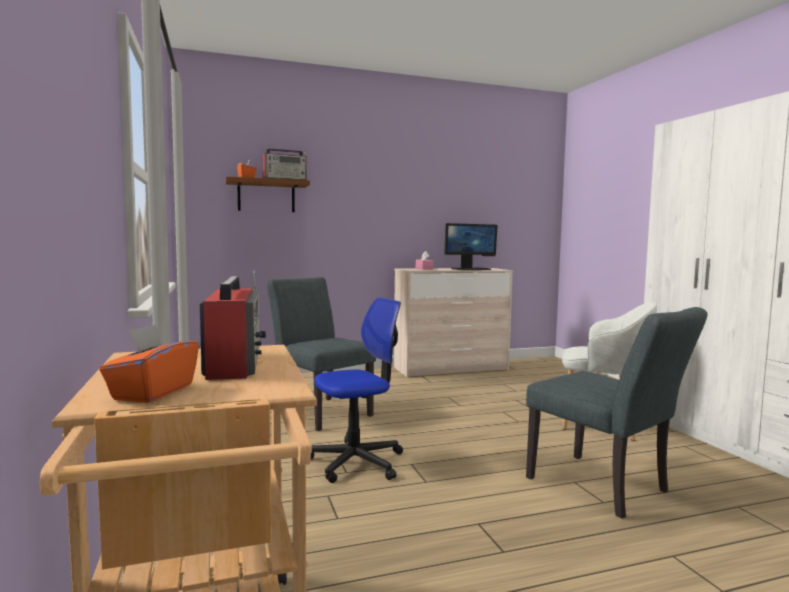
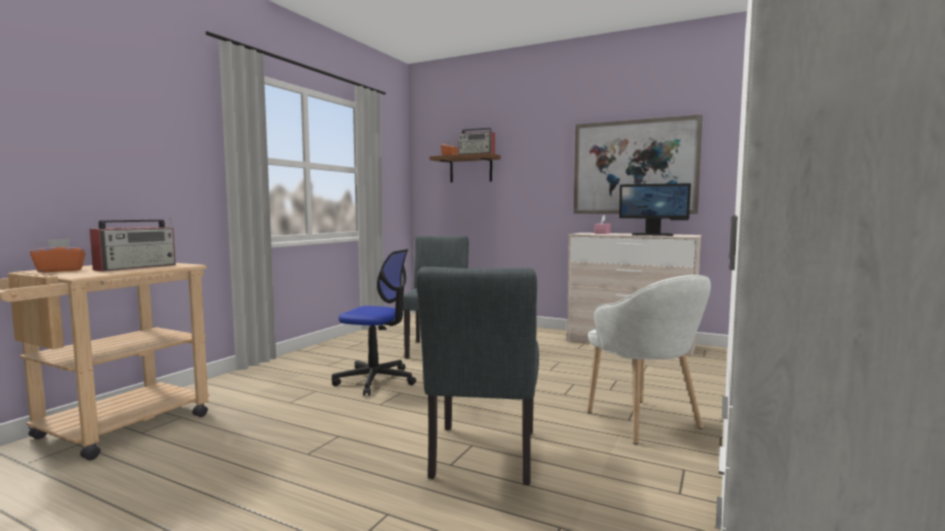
camera: 45 degrees right, 0 degrees up
none -> picture [574,115,703,214]

